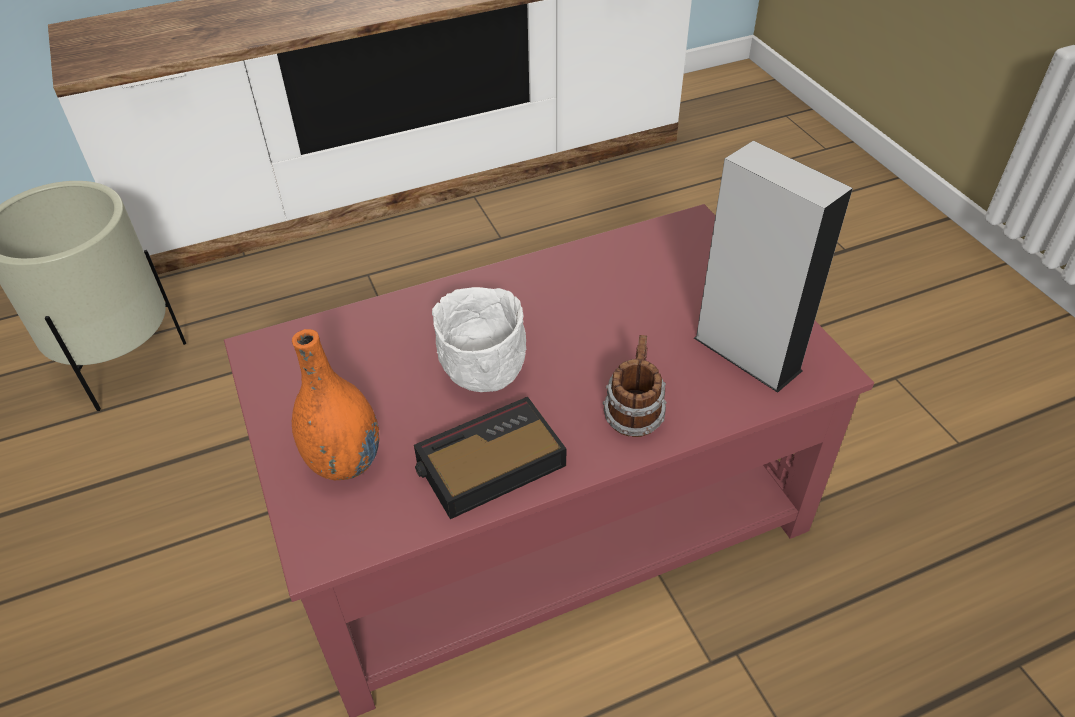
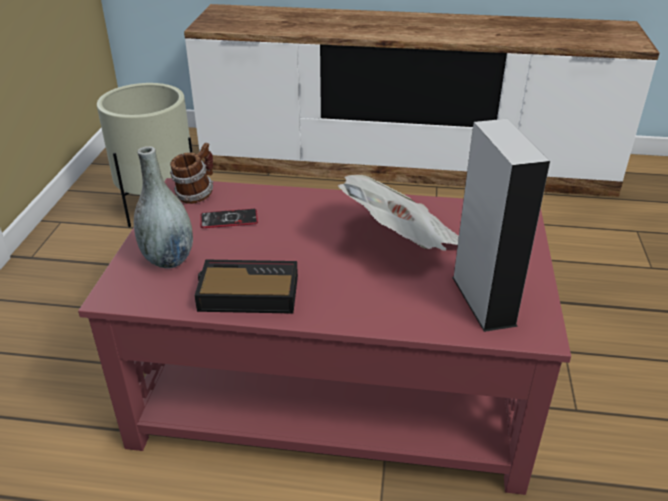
camera: 30 degrees right, 10 degrees down
orange vase [292,329,380,480] -> grey vase [134,146,193,269]
white bowl [432,287,526,392] -> none
mug [603,335,667,437] -> mug moved to [170,143,213,204]
none -> phone [200,209,258,228]
none -> newspaper [338,175,459,251]

